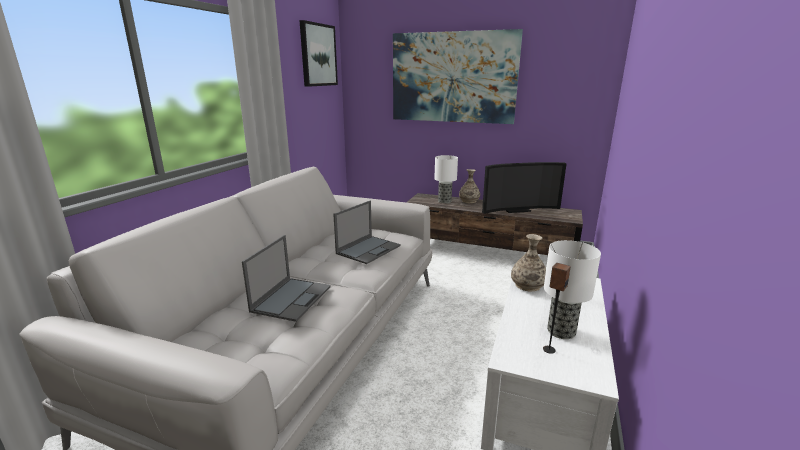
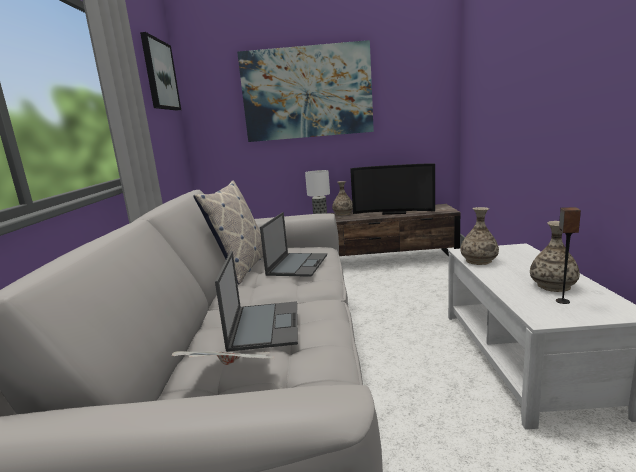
camera: 20 degrees left, 5 degrees down
television [482,162,567,214] -> television turned 45 degrees clockwise [350,163,435,215]
table lamp [544,240,601,339] -> vase [530,221,580,292]
none -> newspaper [172,351,275,365]
none -> pillow [193,181,263,284]

